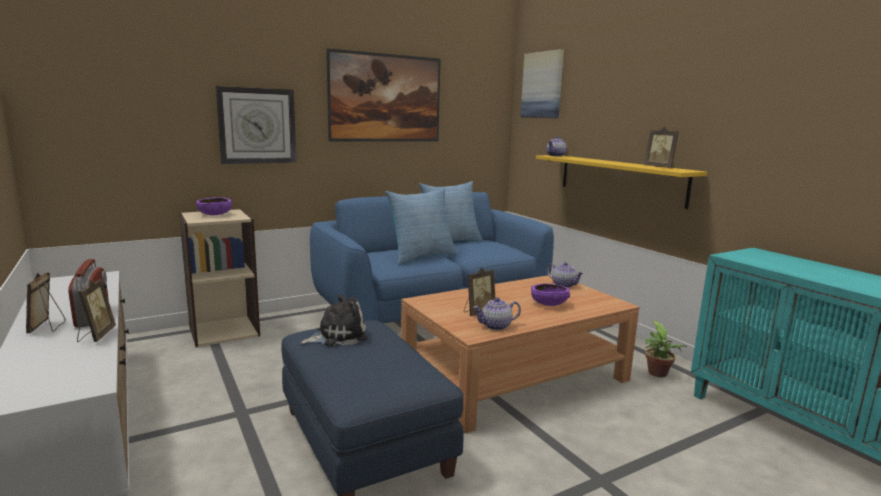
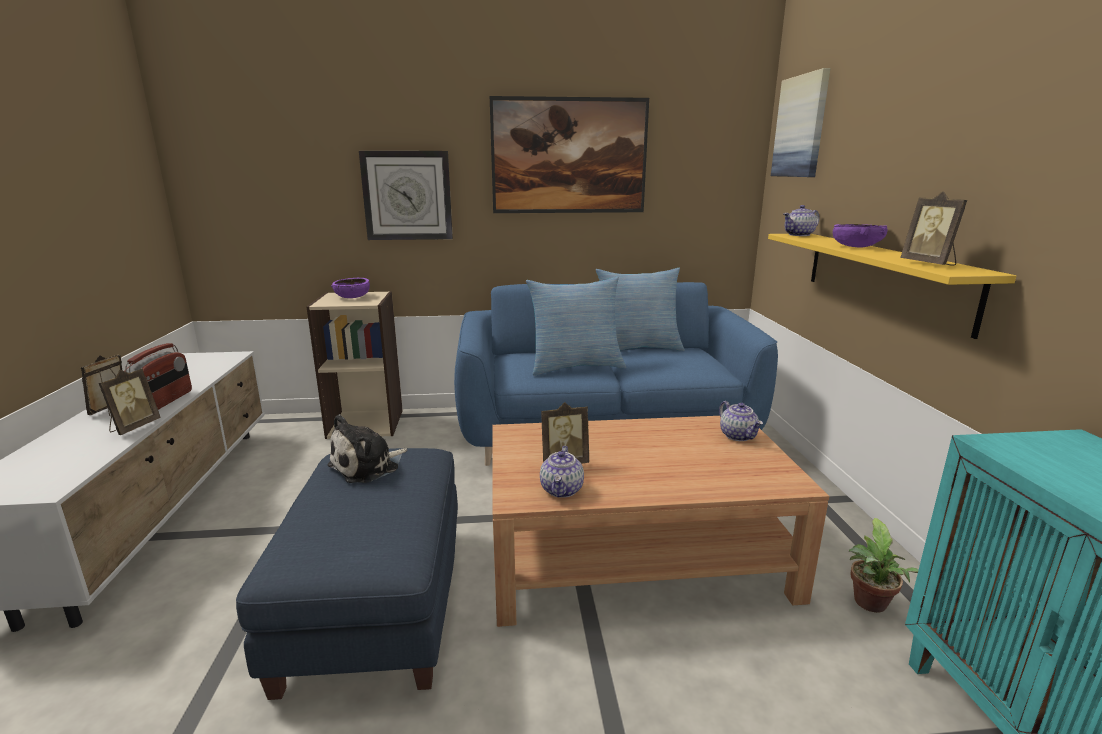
camera: 25 degrees right, 5 degrees up
plush toy [300,294,368,346] -> plush toy turned 135 degrees clockwise [327,414,407,483]
teapot [473,297,521,330] -> teapot turned 90 degrees counterclockwise [540,446,584,498]
purple bowl [531,284,570,306] -> purple bowl moved to [833,224,888,248]

